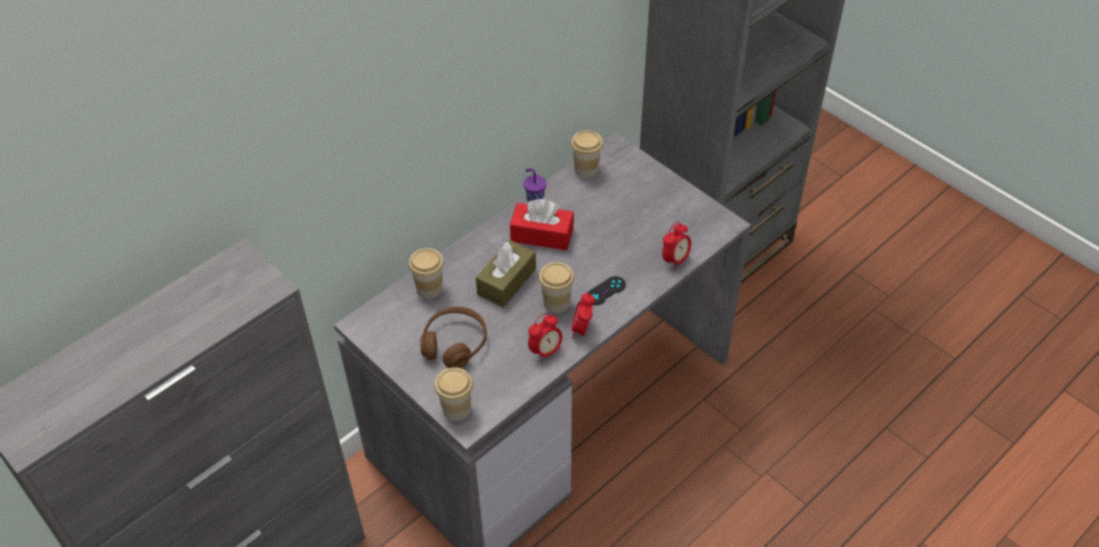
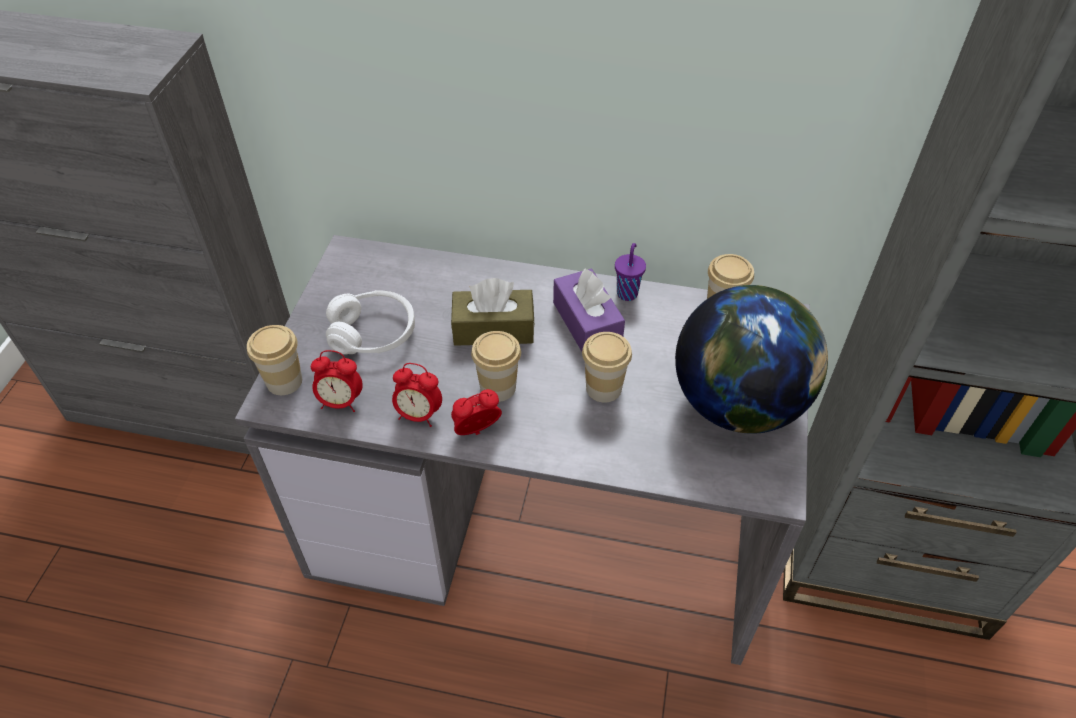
camera: 55 degrees right, 0 degrees up
cup [409,248,444,299] -> cup moved to [582,332,632,402]
brown headphones [420,307,487,368] -> white headphones [326,290,415,355]
red tissue box [510,199,574,250] -> purple tissue box [553,267,625,352]
black game controller [587,276,626,305] -> none
alarm clock [662,222,691,270] -> alarm clock moved to [311,350,363,412]
none -> globe [675,285,828,434]

